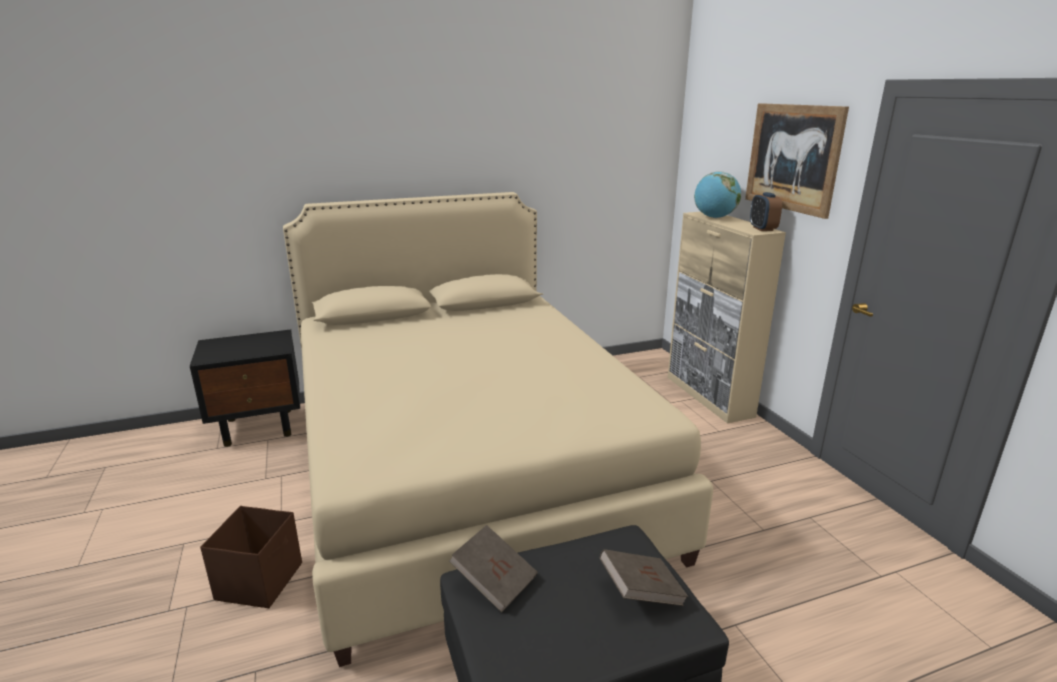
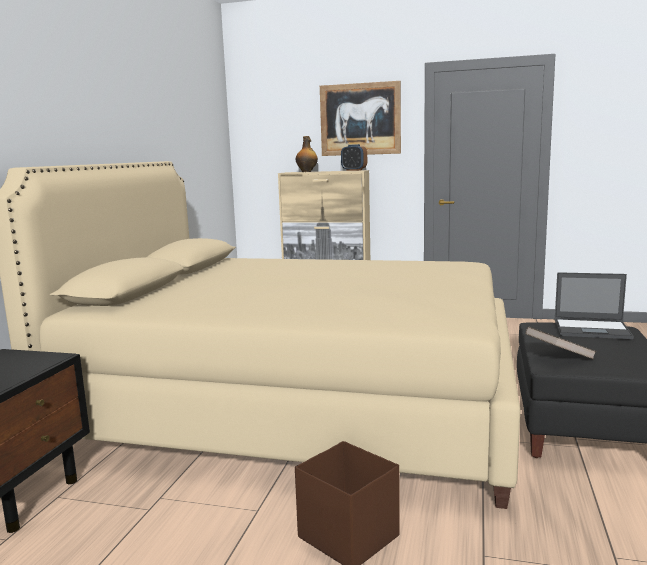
camera: 55 degrees left, 10 degrees down
brown book [599,549,688,606] -> laptop [554,272,634,339]
globe [694,172,741,218] -> bottle [296,136,318,172]

